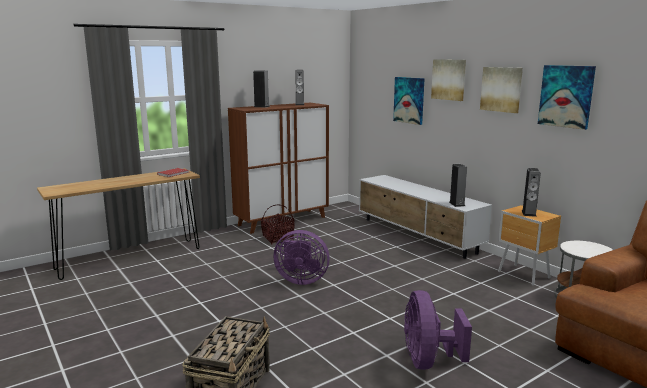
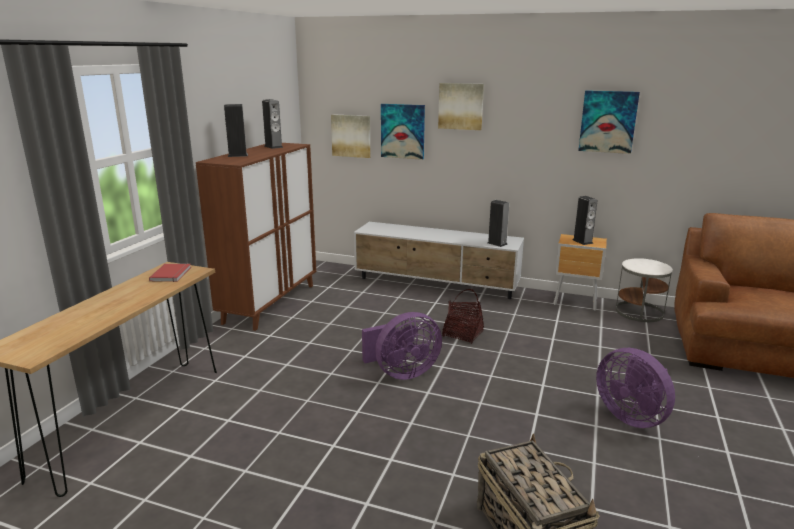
camera: 35 degrees left, 5 degrees up
basket [261,205,294,244] -> basket moved to [442,289,484,344]
picture [480,67,523,113] -> picture moved to [331,114,370,158]

